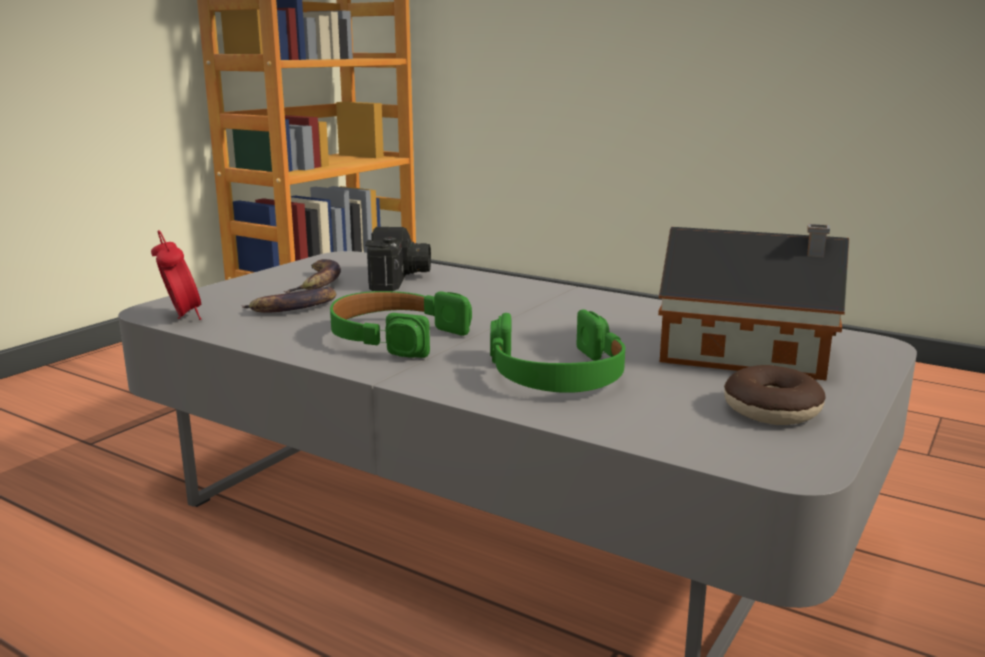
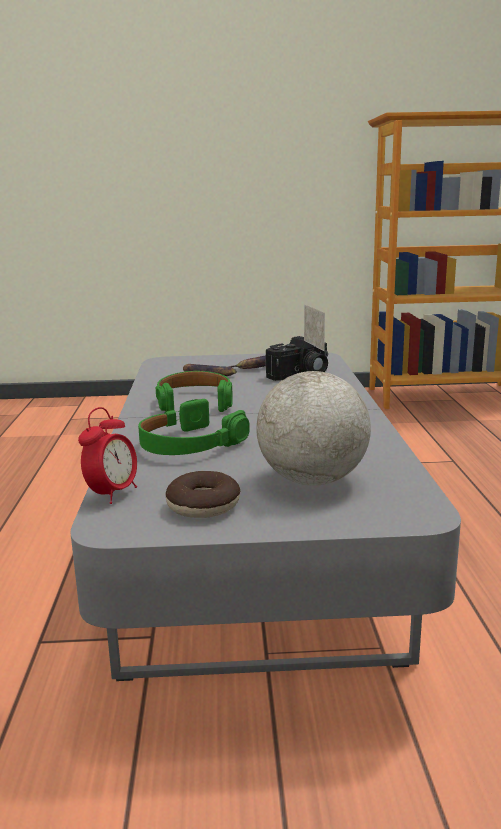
camera: 55 degrees right, 0 degrees up
alarm clock [151,230,202,320] -> alarm clock moved to [78,407,137,504]
toy house [658,224,849,380] -> globe [256,305,371,486]

